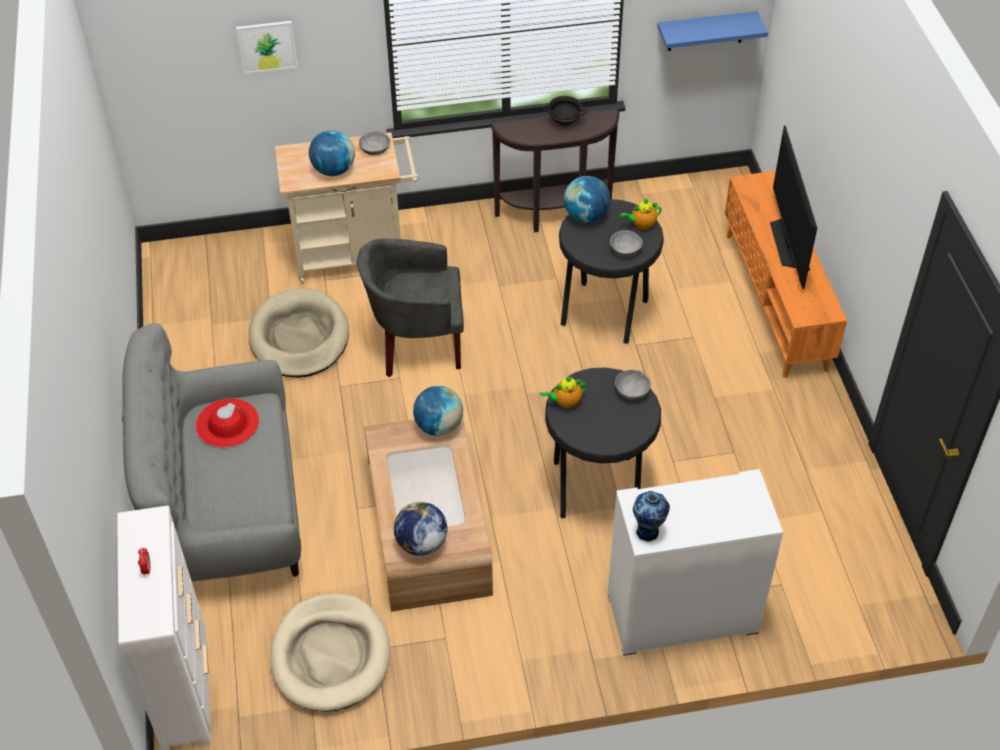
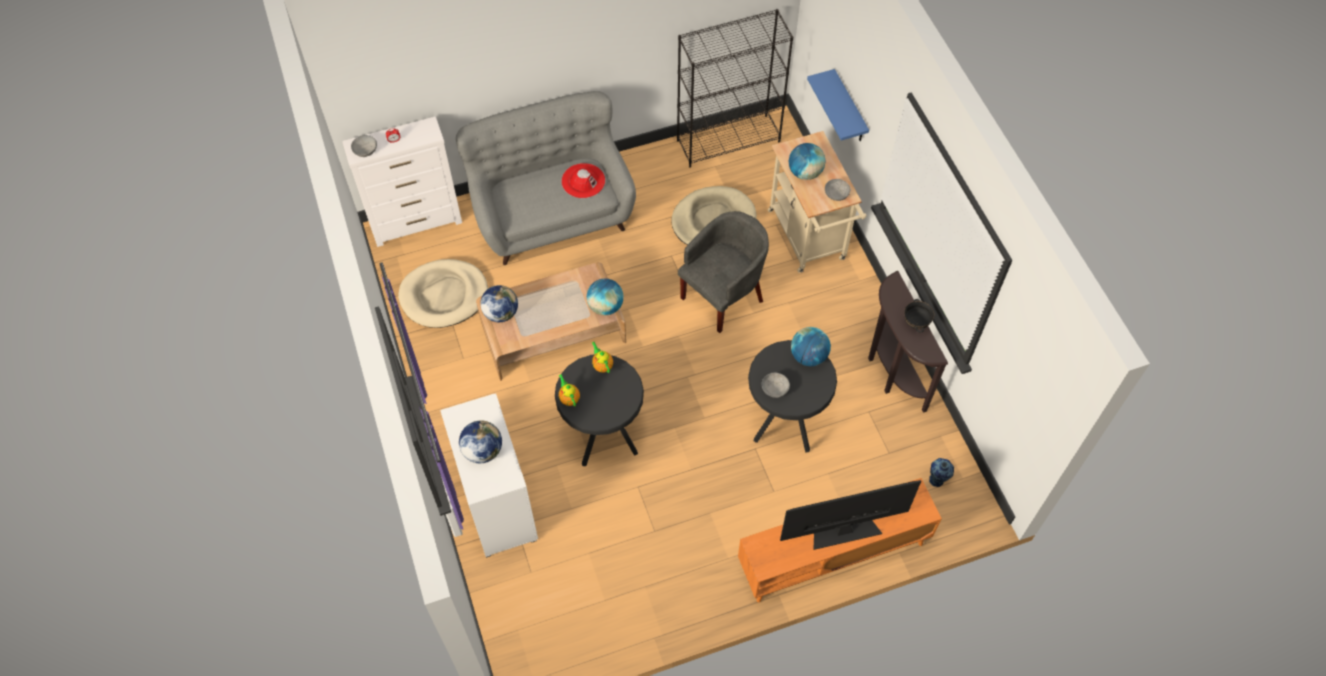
camera: 80 degrees right, 10 degrees up
picture [236,21,298,74] -> none
grey armchair [357,239,464,377] -> grey armchair turned 60 degrees clockwise [678,211,769,333]
grey bowl [615,370,651,400] -> grey bowl moved to [351,135,377,157]
teapot [620,198,662,230] -> teapot moved to [559,374,580,407]
vase [633,491,670,542] -> vase moved to [928,458,954,487]
blue shelf [657,11,768,51] -> blue shelf moved to [807,69,869,141]
none -> globe [459,420,502,463]
none -> black bookcase [677,9,793,168]

